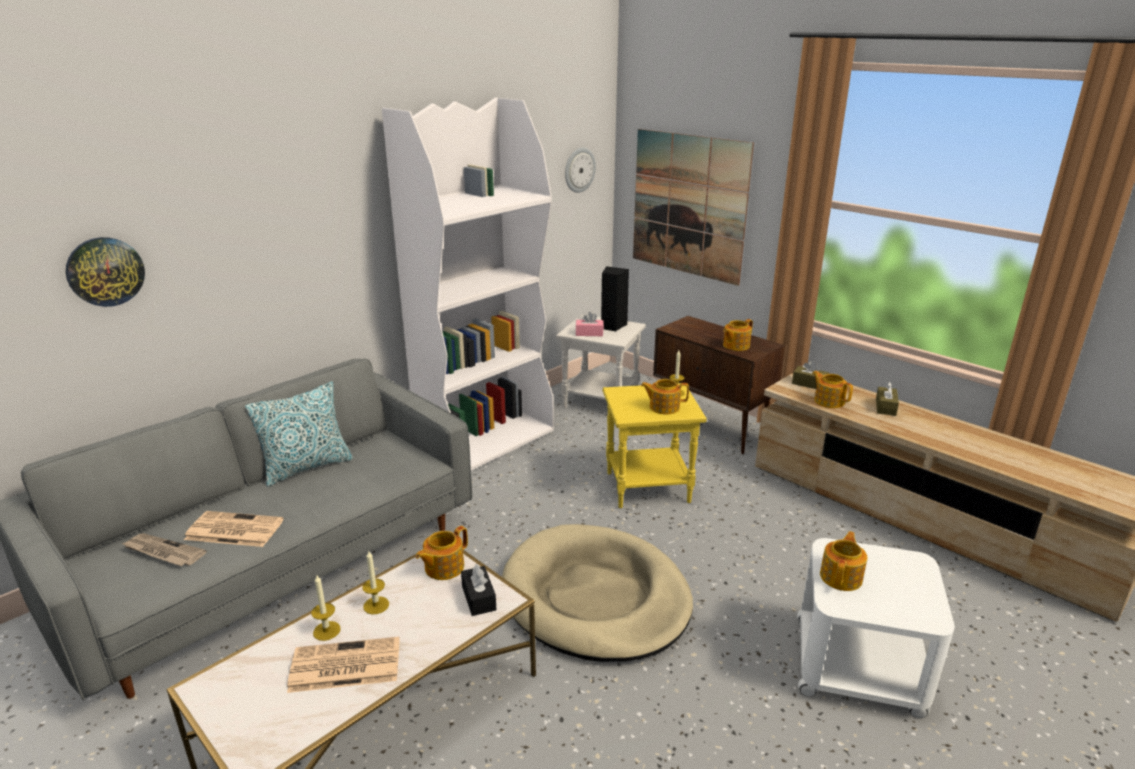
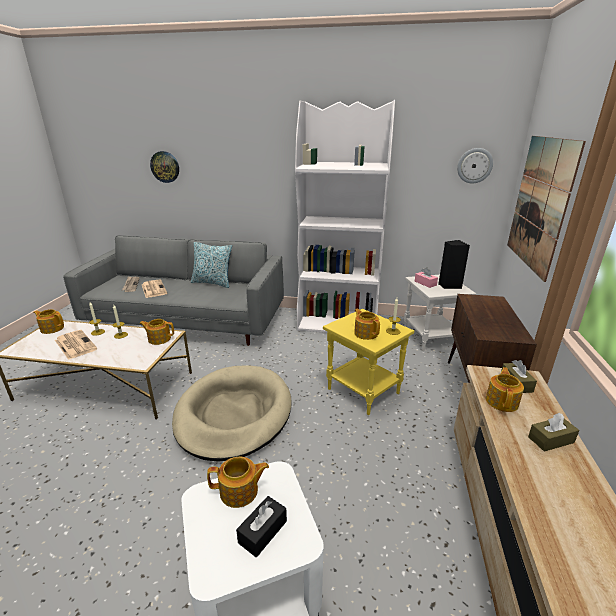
camera: 55 degrees right, 0 degrees up
black tissue box [461,564,496,616] -> black tissue box moved to [236,496,287,557]
teapot [723,319,753,351] -> teapot moved to [33,309,64,334]

